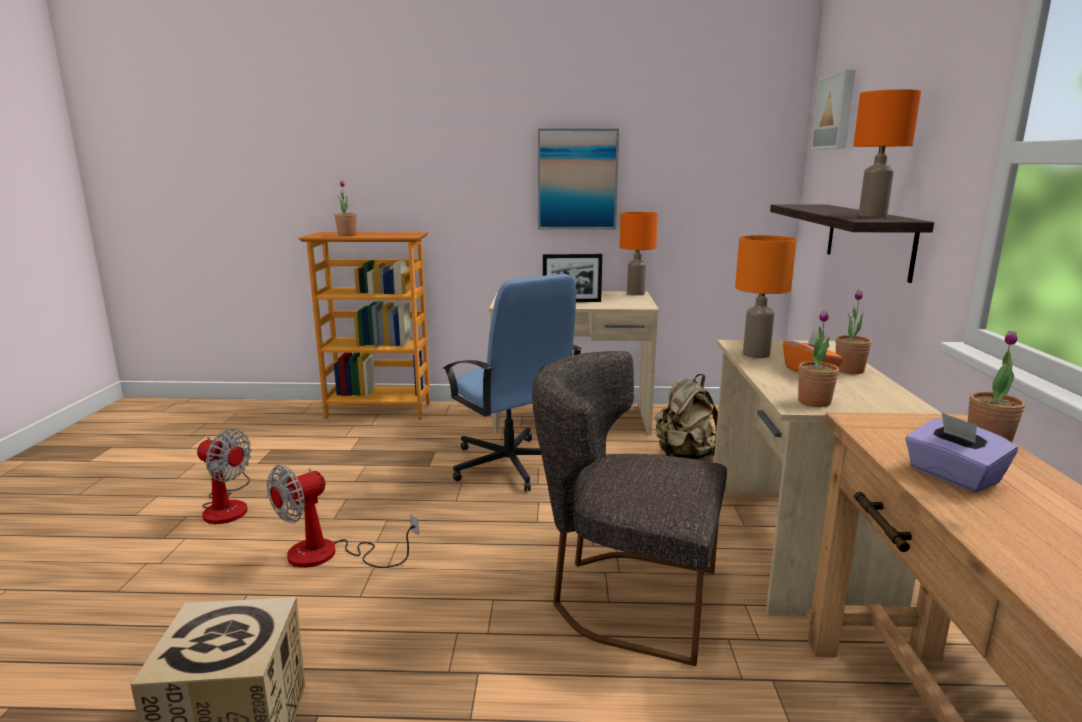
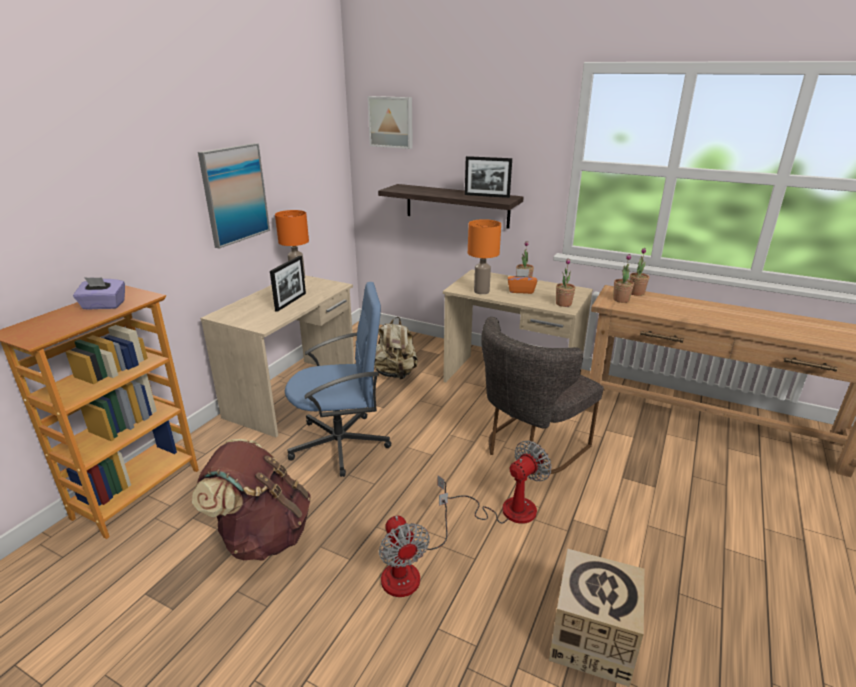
camera: 65 degrees left, 10 degrees up
fan [197,429,252,524] -> fan moved to [438,440,552,524]
potted plant [334,180,357,236] -> potted plant moved to [613,254,634,303]
orange table lamp [853,89,921,217] -> picture frame [465,156,512,198]
purple tissue box [905,412,1018,493] -> purple tissue box moved to [73,277,125,309]
none -> brown backpack [192,439,311,561]

